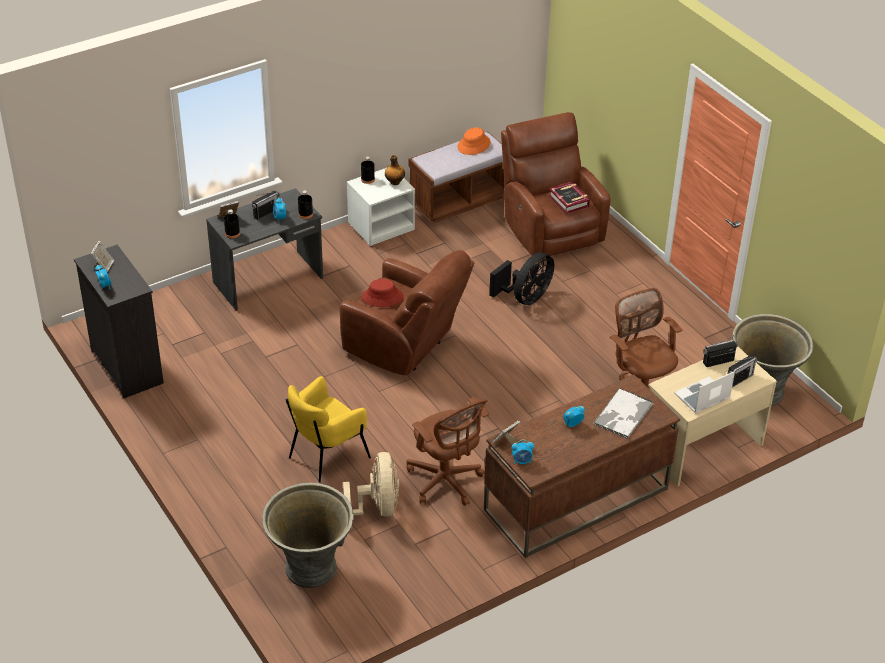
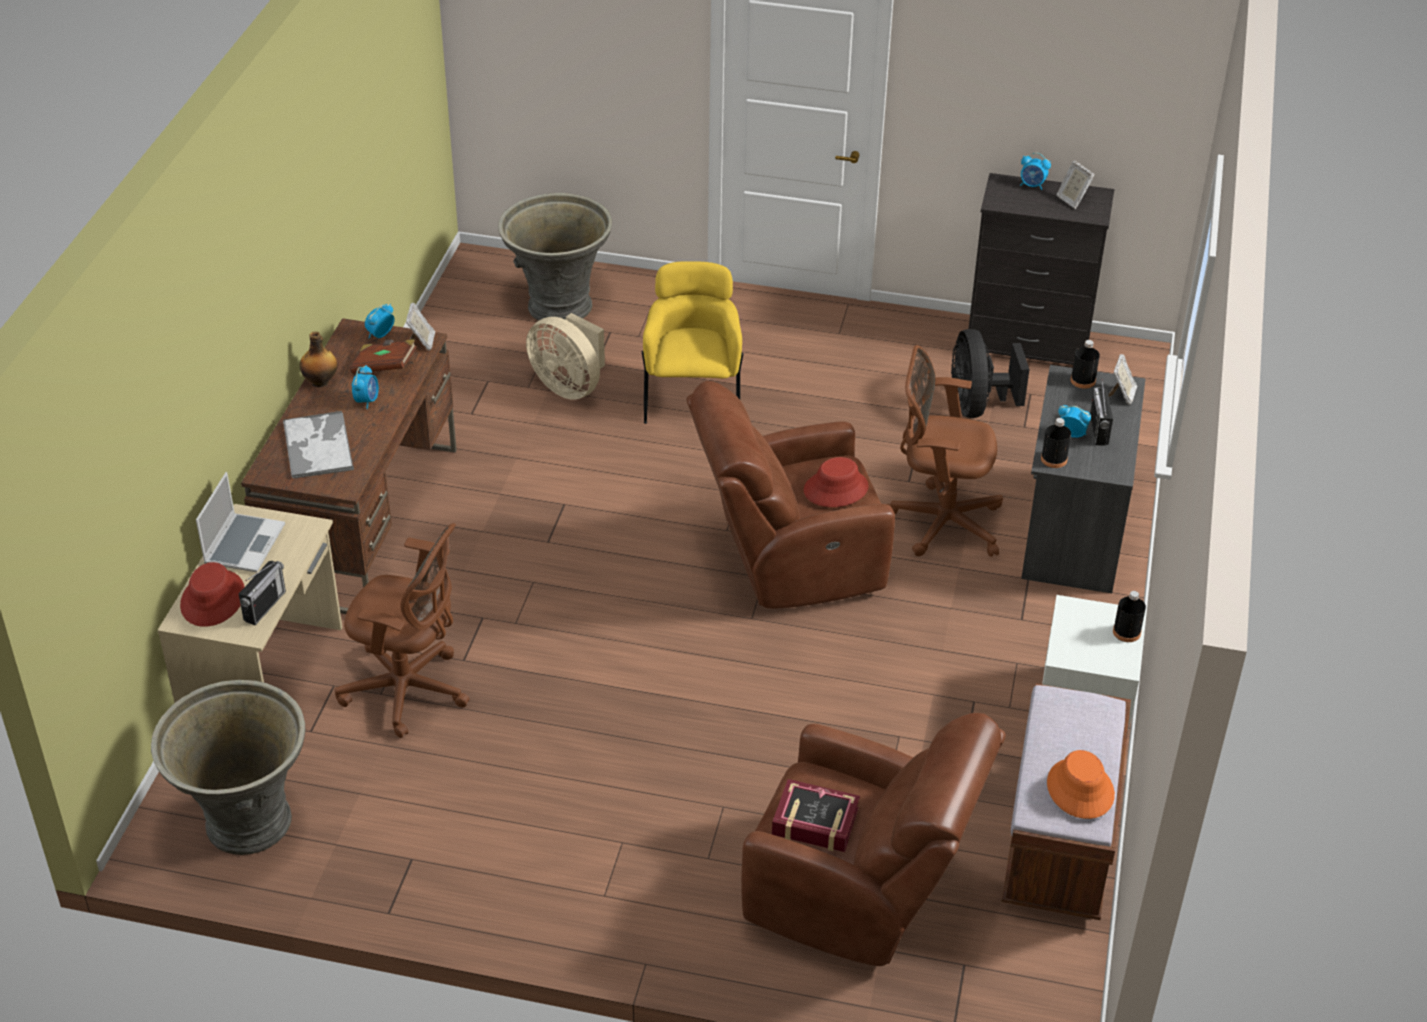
camera: 135 degrees right, 0 degrees up
bottle [385,155,405,185] -> bottle moved to [300,331,337,388]
brown office chair [406,397,489,506] -> brown office chair moved to [887,345,1003,557]
black fan [489,252,554,305] -> black fan moved to [951,329,1030,418]
radio [728,355,757,387] -> red hat [180,562,244,627]
none -> brown book [350,339,417,374]

